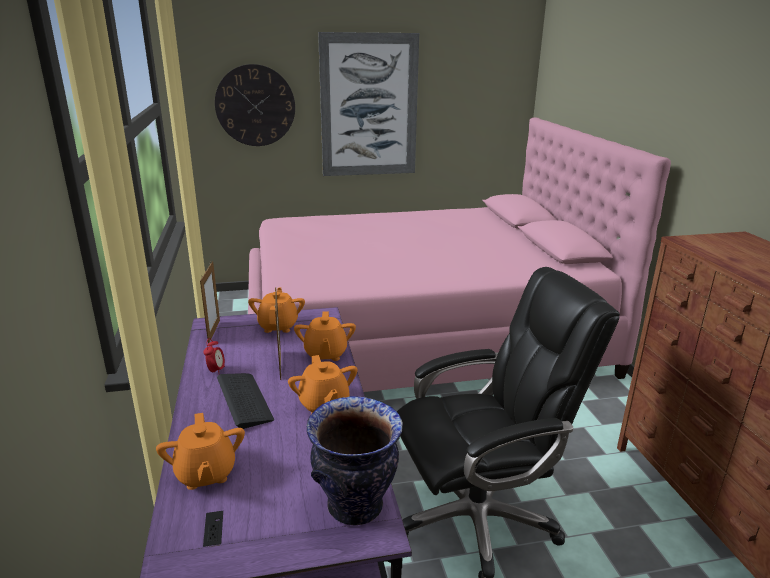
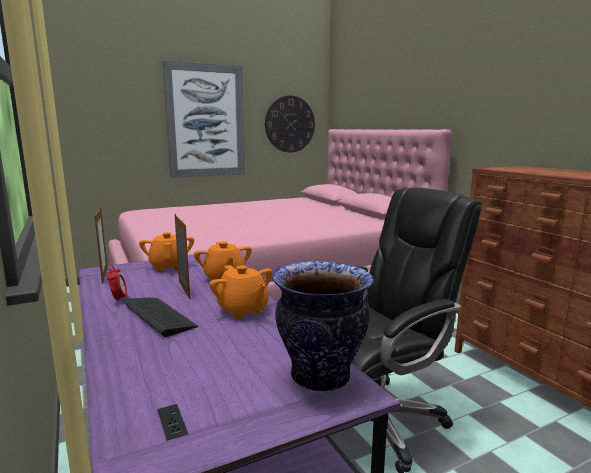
camera: 15 degrees left, 10 degrees down
orange teapot [156,413,245,490] -> none
wall clock [215,64,295,146] -> wall clock moved to [265,95,315,153]

